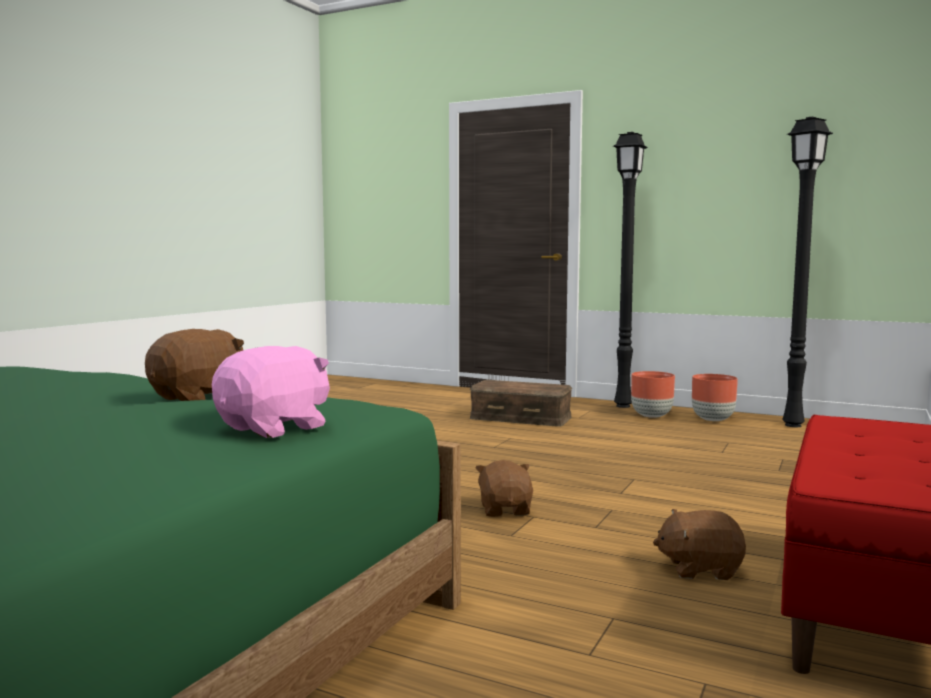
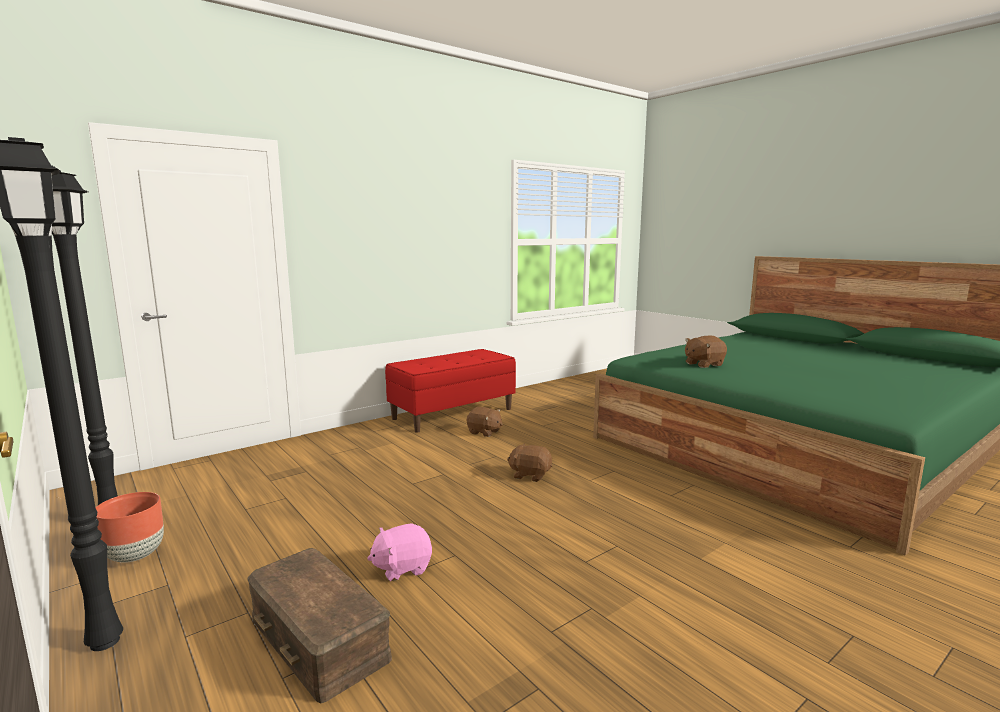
camera: 155 degrees left, 5 degrees up
pink plush toy [212,346,330,438] -> pink plush toy moved to [367,523,432,581]
brown plush toy [475,460,533,517] -> brown plush toy turned 90 degrees clockwise [507,443,552,482]
brown planter [631,371,675,418] -> none

